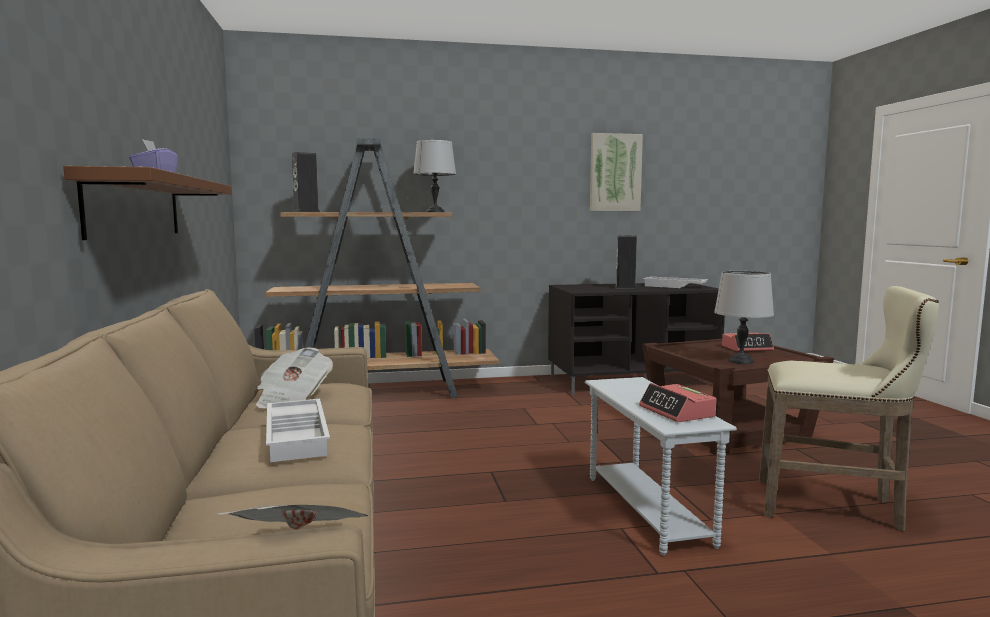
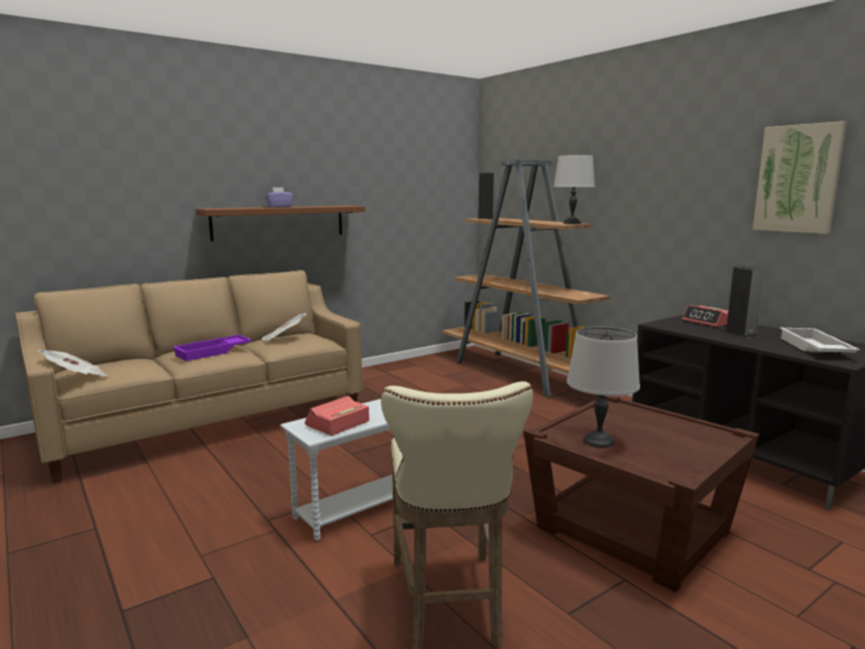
camera: 65 degrees right, 5 degrees up
white tray [266,399,330,462] -> purple tray [172,335,252,361]
alarm clock [722,333,774,351] -> alarm clock moved to [682,305,728,327]

